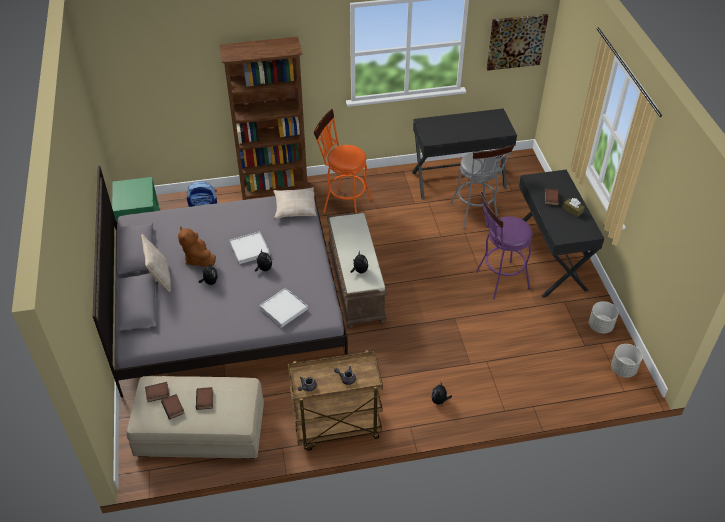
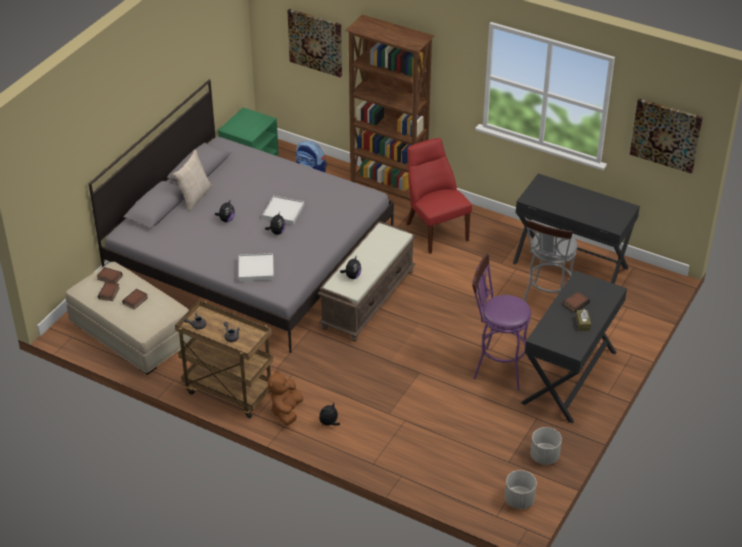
camera: 40 degrees right, 5 degrees down
brown plush toy [178,226,216,267] -> brown plush toy moved to [268,369,303,425]
beige pillow [273,187,316,219] -> none
orange stool [314,109,372,213] -> red chair [406,138,472,254]
none -> picture [287,9,342,77]

